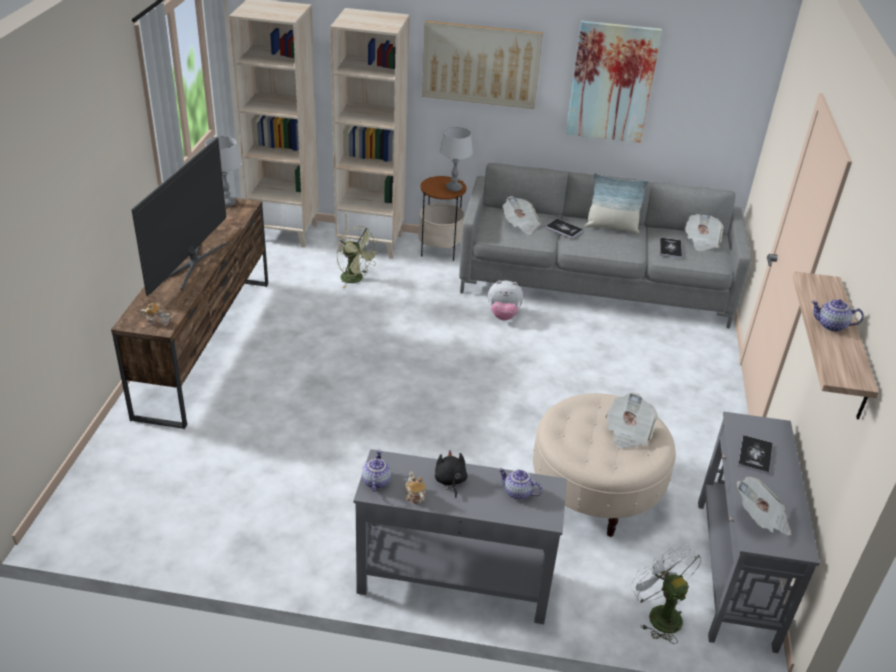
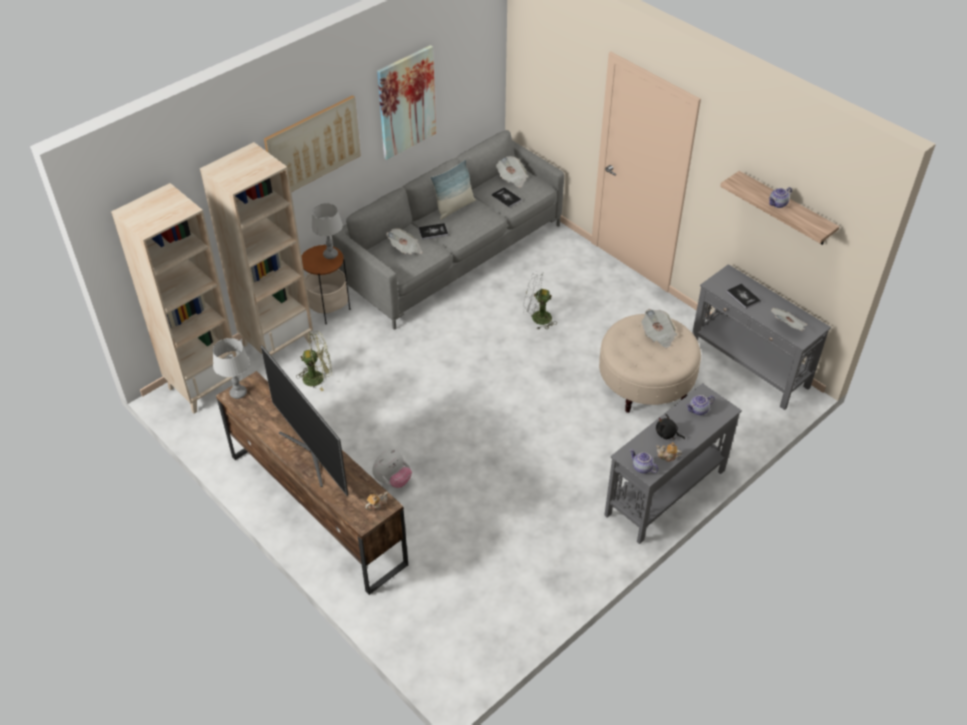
camera: 50 degrees left, 10 degrees up
plush toy [488,280,523,321] -> plush toy moved to [373,449,412,488]
white fan [630,544,702,644] -> white fan moved to [523,271,556,330]

